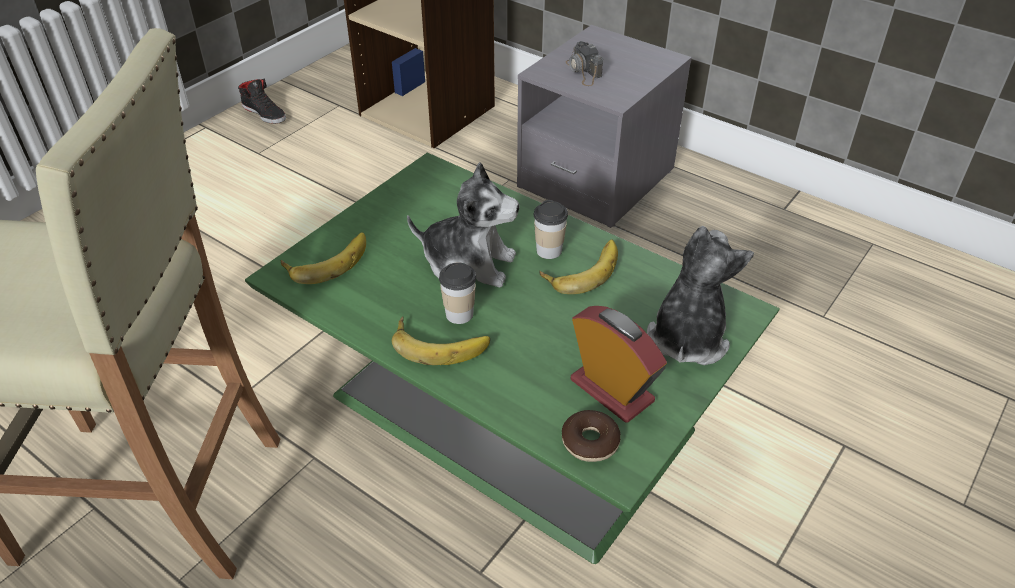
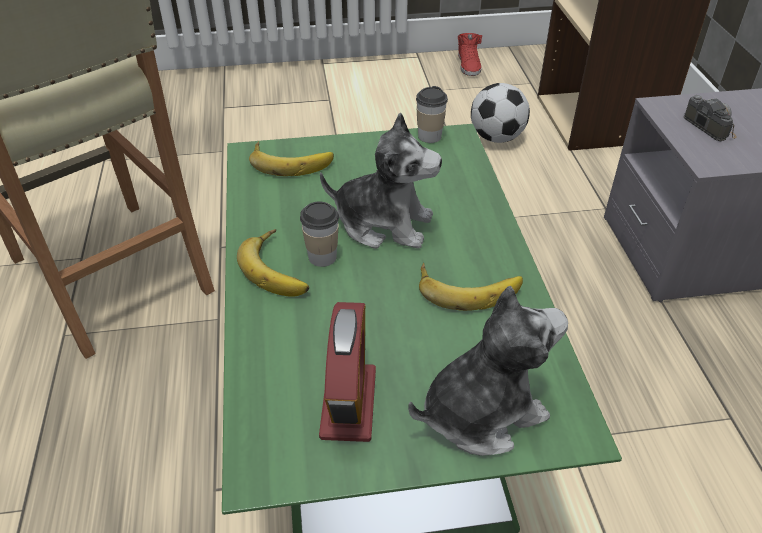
camera: 45 degrees right, 0 degrees up
black shoe [238,79,286,124] -> red shoe [458,33,482,76]
plush toy [407,162,519,287] -> plush toy turned 45 degrees counterclockwise [320,112,442,249]
cup [534,200,568,259] -> cup moved to [416,86,448,143]
donut [562,410,621,462] -> none
camera [566,41,603,86] -> camera turned 135 degrees clockwise [684,95,736,142]
none -> football [471,83,530,143]

